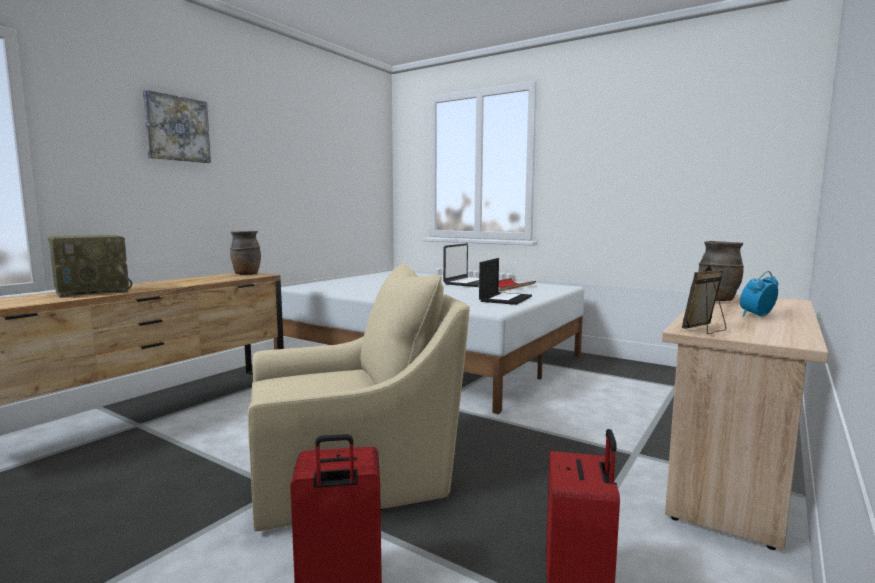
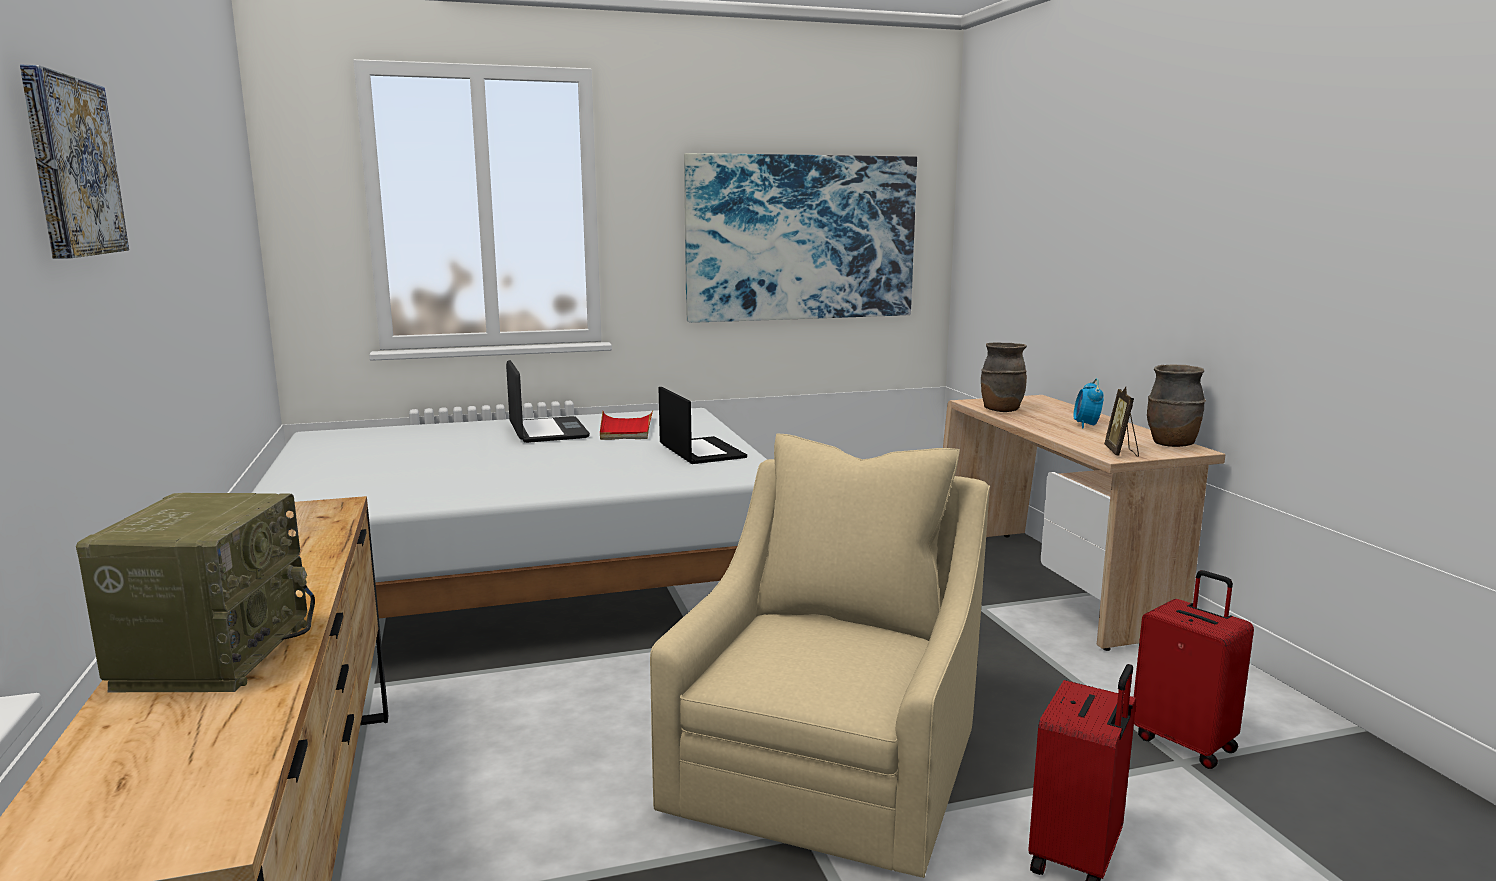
camera: 50 degrees left, 5 degrees up
brown vase [230,231,261,275] -> brown vase moved to [1147,364,1206,447]
none -> picture [684,153,917,323]

